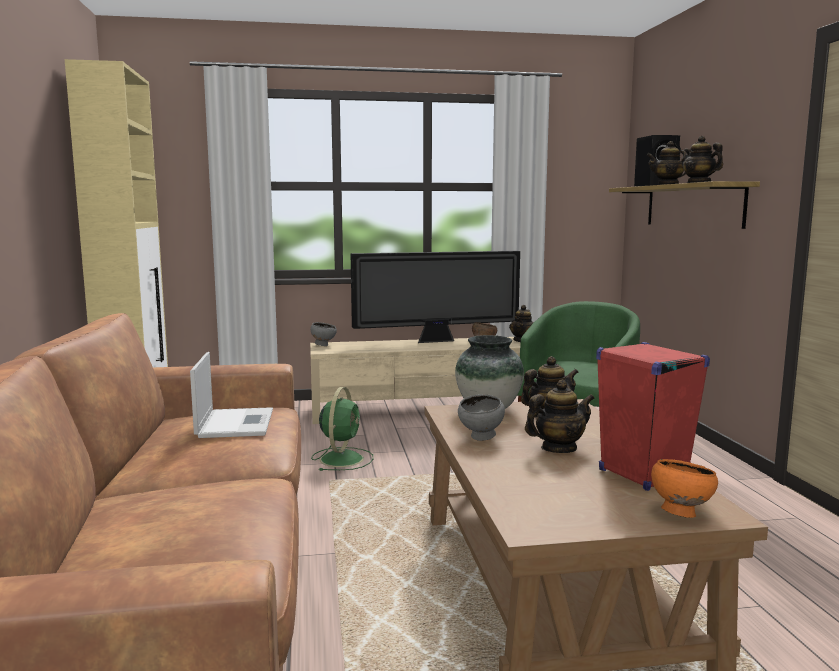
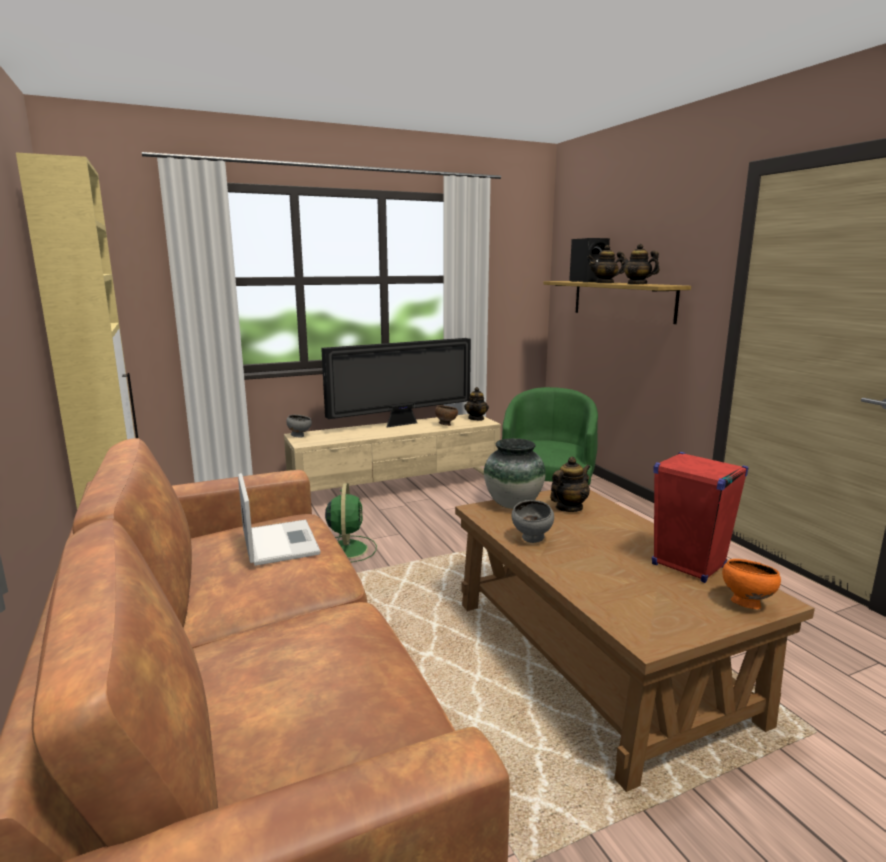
camera: 15 degrees left, 5 degrees up
teapot [525,380,595,453] -> none

